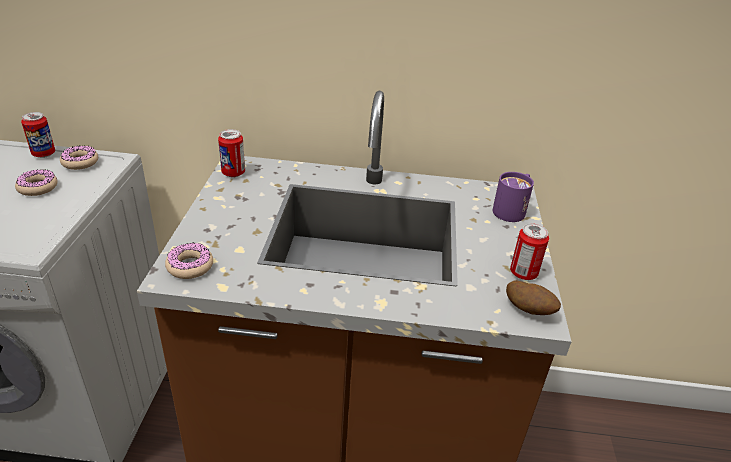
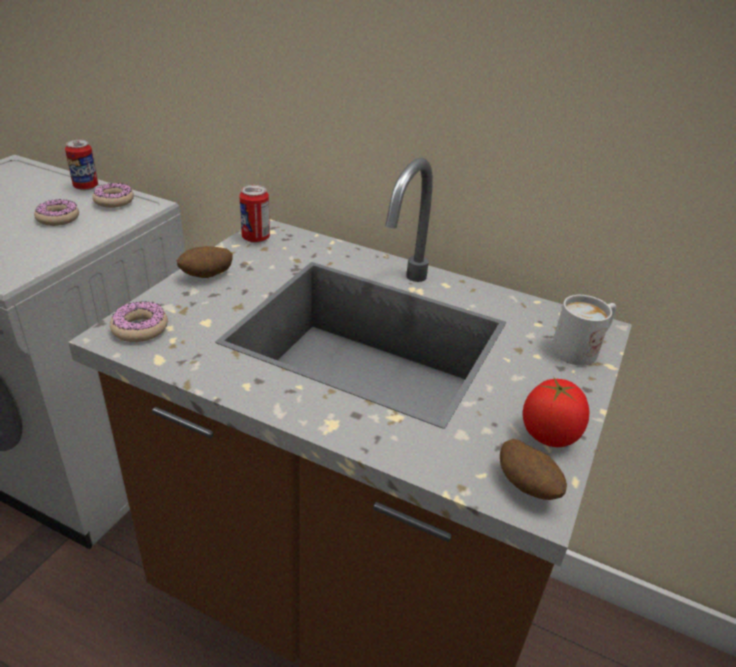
camera: 20 degrees right, 0 degrees up
purple mug [493,172,534,222] -> white mug [551,295,616,366]
can [510,223,549,280] -> tomato [523,376,589,447]
none -> potato [176,246,233,278]

